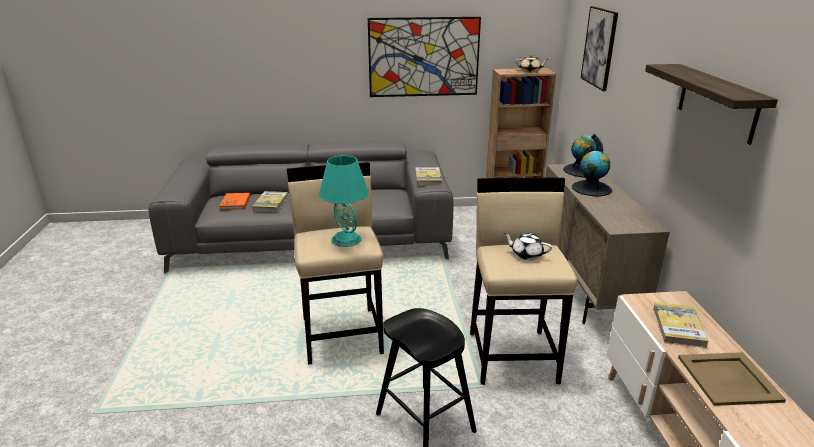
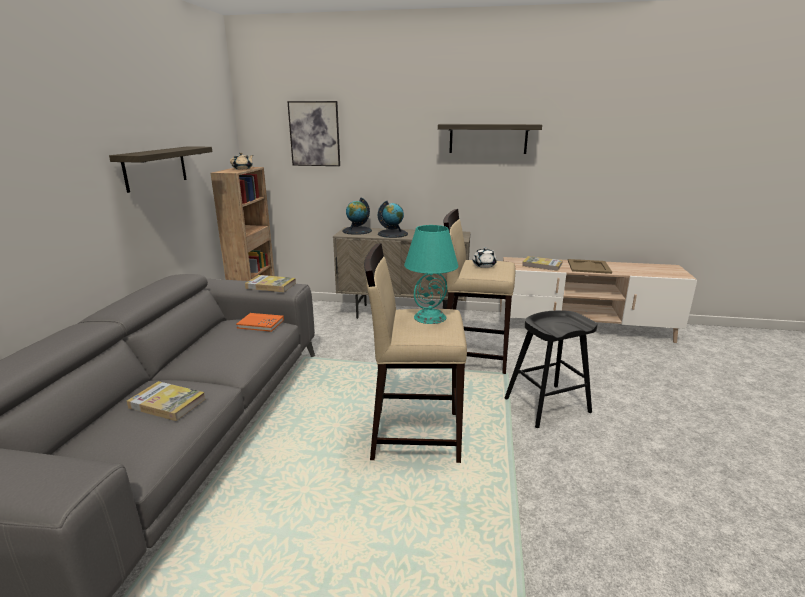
camera: 75 degrees left, 5 degrees down
orange book [219,193,250,210] -> orange book moved to [236,313,284,332]
picture [368,17,481,97] -> shelf [109,146,212,193]

